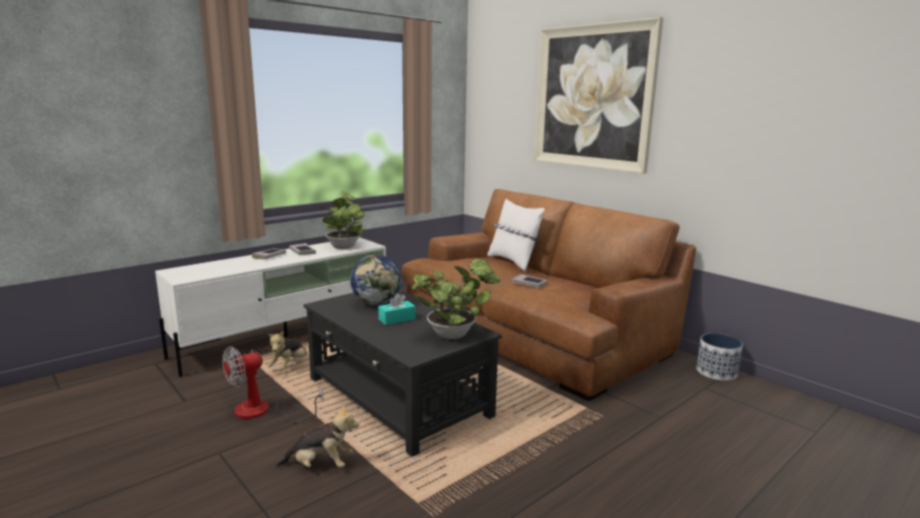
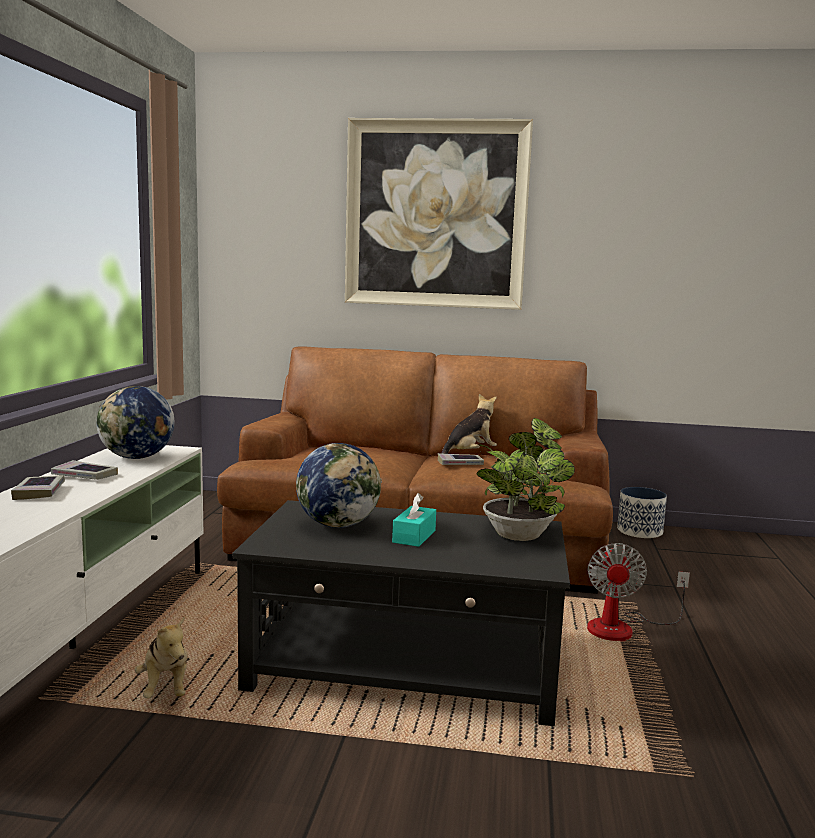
camera: 40 degrees left, 5 degrees down
fan [222,347,324,423] -> fan moved to [587,543,690,641]
plush toy [276,404,359,467] -> plush toy moved to [441,394,497,454]
potted plant [320,191,365,249] -> globe [96,386,175,459]
white pillow [487,199,545,271] -> none

